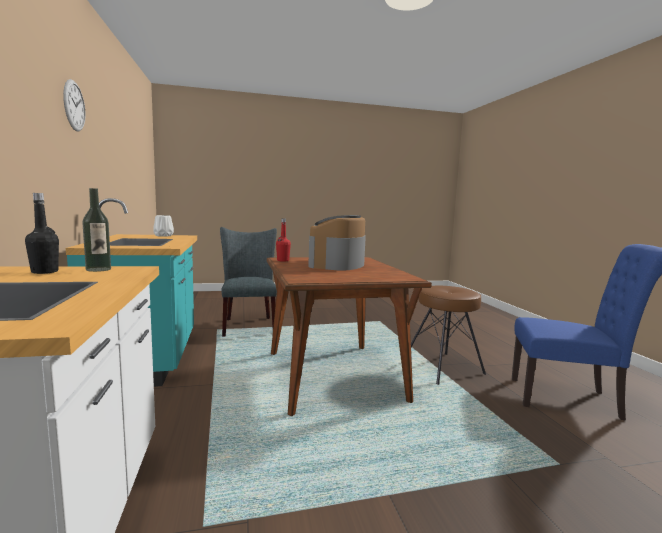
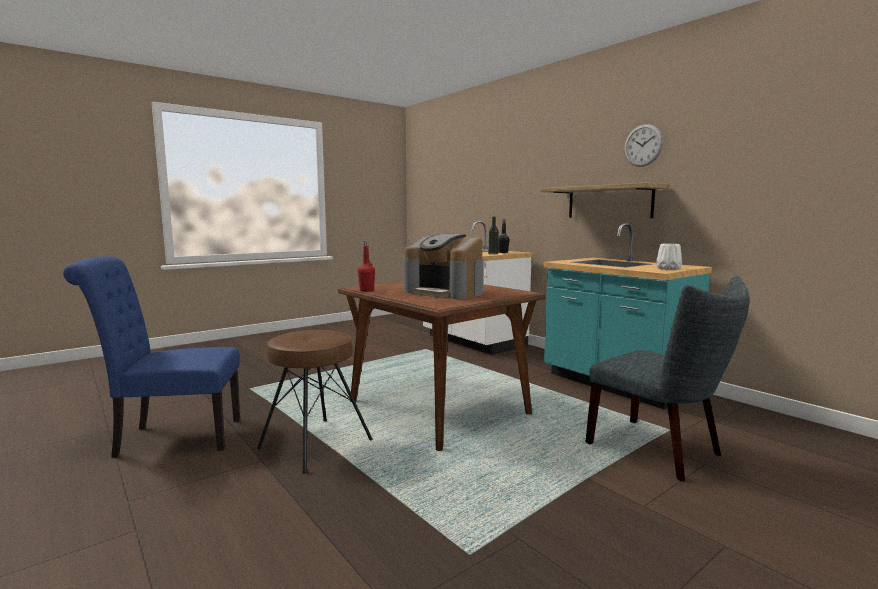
camera: 155 degrees right, 0 degrees up
red bottle [276,218,291,262] -> red bottle moved to [358,241,375,292]
coffee machine [308,215,366,270] -> coffee machine turned 135 degrees clockwise [403,234,483,299]
none -> shelf [540,183,668,218]

